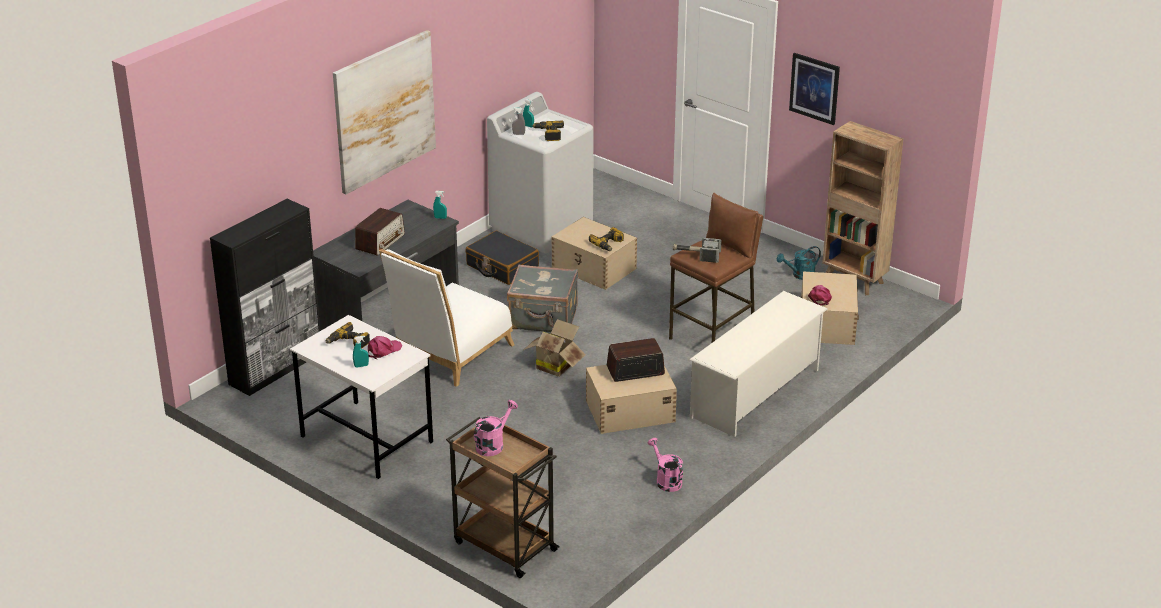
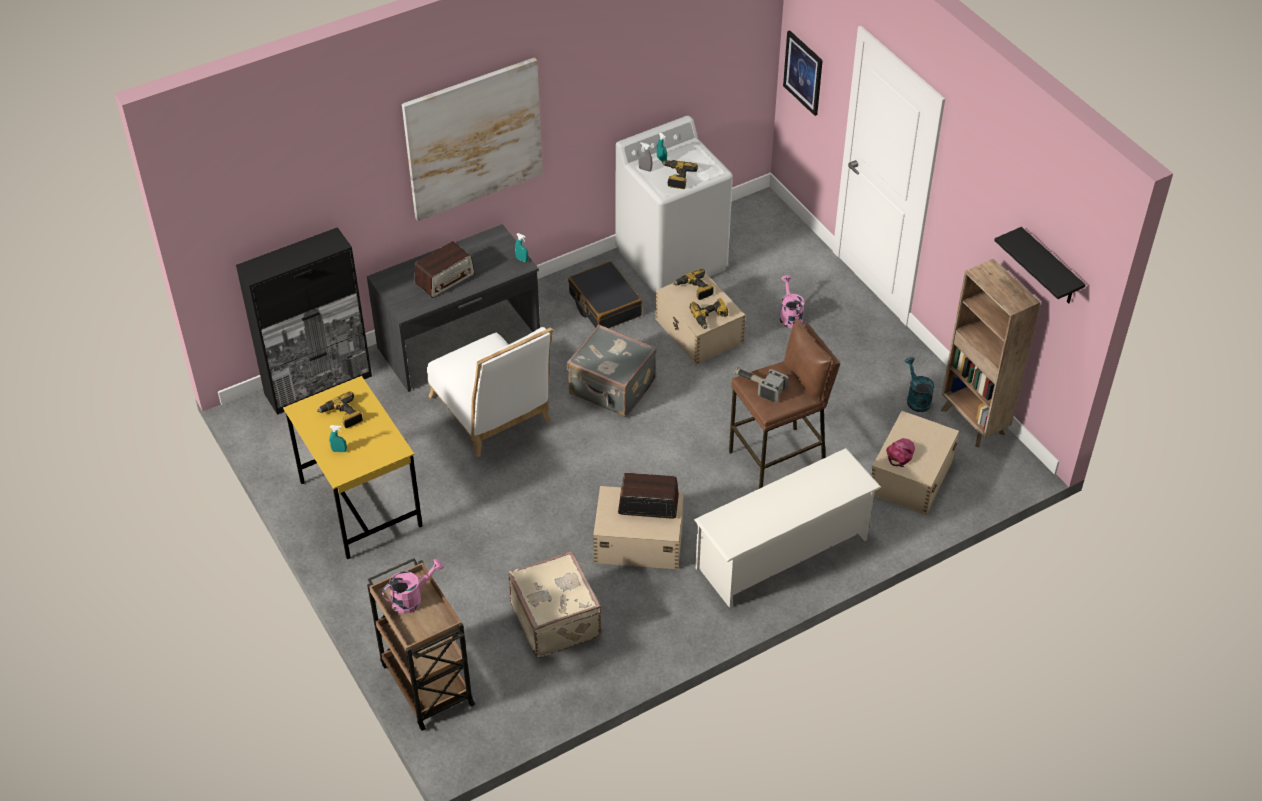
camera: 20 degrees right, 15 degrees up
white desk [290,315,433,479] -> yellow desk [283,376,423,559]
pink cap [368,336,402,359] -> none
white chair [379,249,515,387] -> white chair turned 90 degrees counterclockwise [427,327,553,457]
cardboard box [524,319,586,377] -> none
pink watering can [648,438,683,492] -> pink watering can moved to [780,275,805,328]
turquoise watering can [777,246,821,280] -> turquoise watering can turned 75 degrees clockwise [905,357,934,412]
picture [789,53,840,125] -> picture moved to [783,30,823,116]
none -> beige suitcase [508,551,602,658]
none -> power drill [673,268,714,300]
none -> black shelf [994,227,1086,303]

